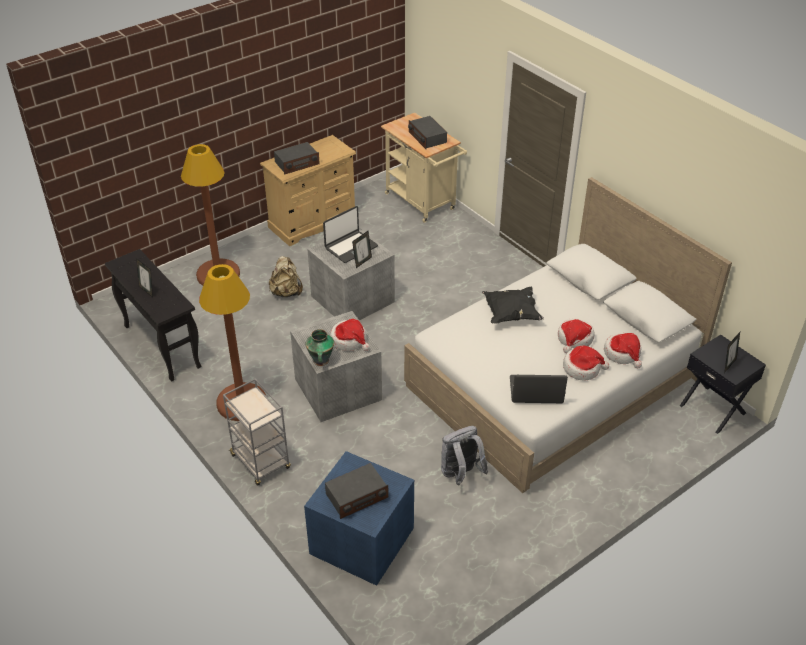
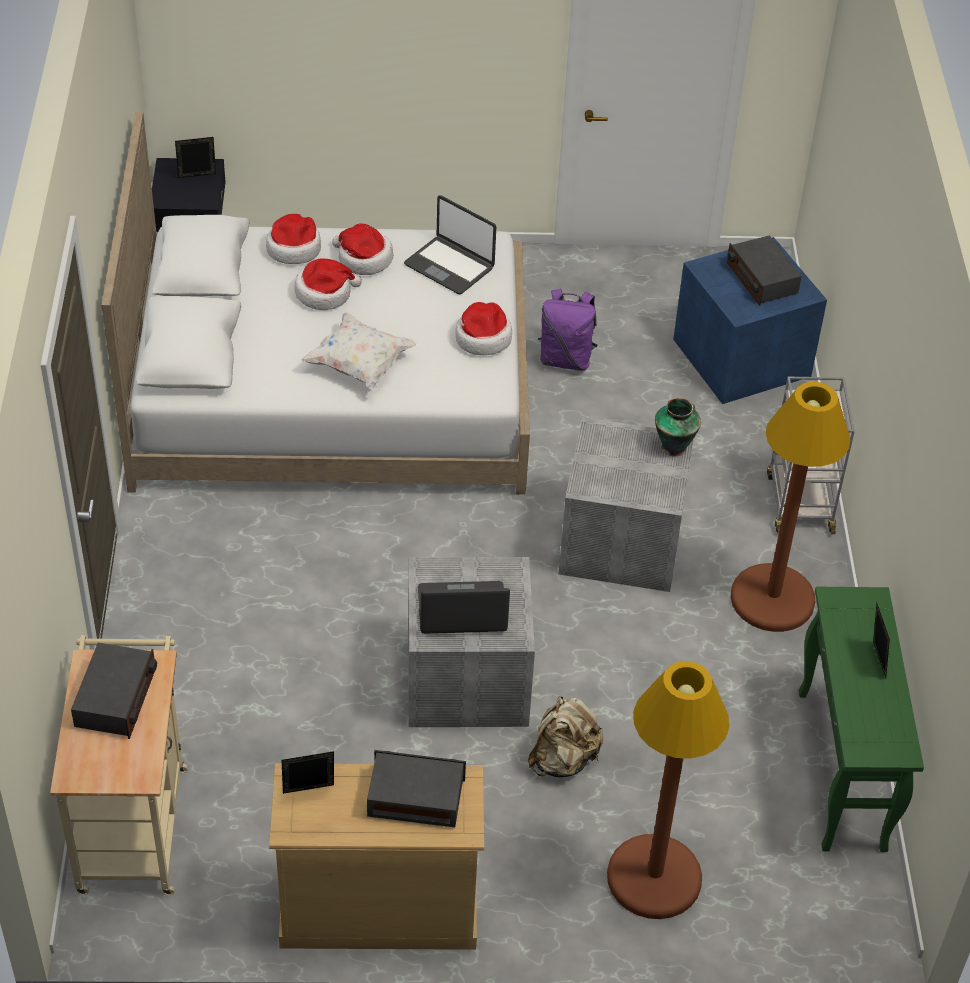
camera: 145 degrees left, 5 degrees up
black console table [105,249,201,381] -> green console table [799,587,924,852]
radio [325,463,389,519] -> radio turned 120 degrees counterclockwise [727,235,801,306]
hat [330,319,370,351] -> hat moved to [455,302,512,355]
picture frame [352,231,372,268] -> picture frame moved to [281,751,334,794]
grey backpack [441,426,489,486] -> purple backpack [538,289,597,370]
black pillow [482,286,544,324] -> white pillow [301,312,416,391]

